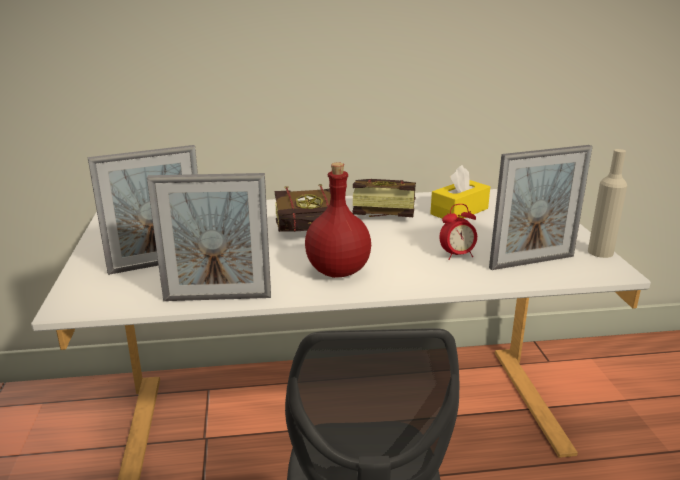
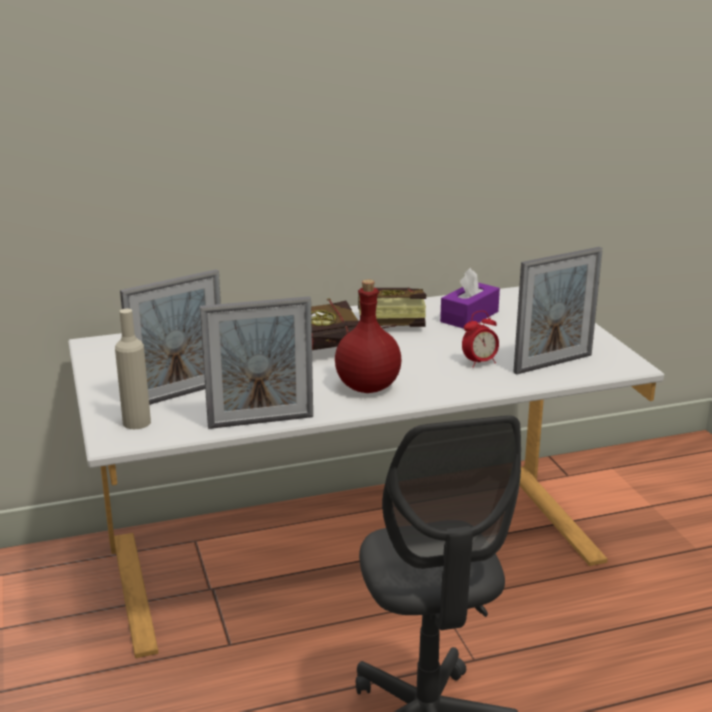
camera: 10 degrees left, 0 degrees up
yellow tissue box [430,165,490,219] -> purple tissue box [440,268,500,329]
beige bottle [588,149,627,258] -> beige bottle moved to [115,309,151,429]

